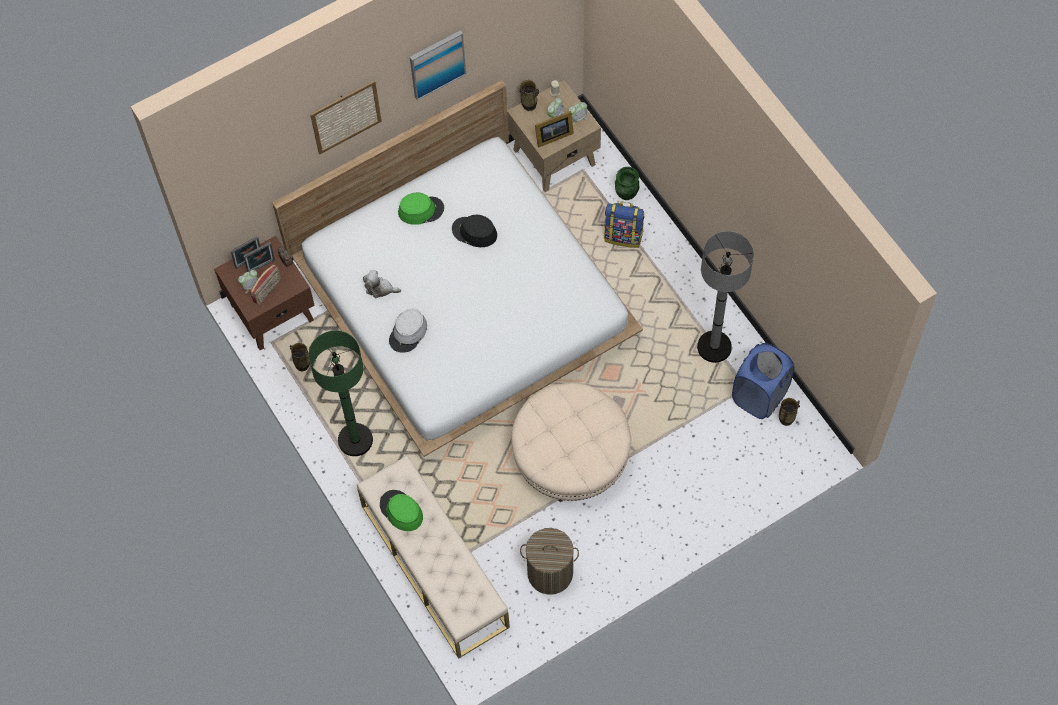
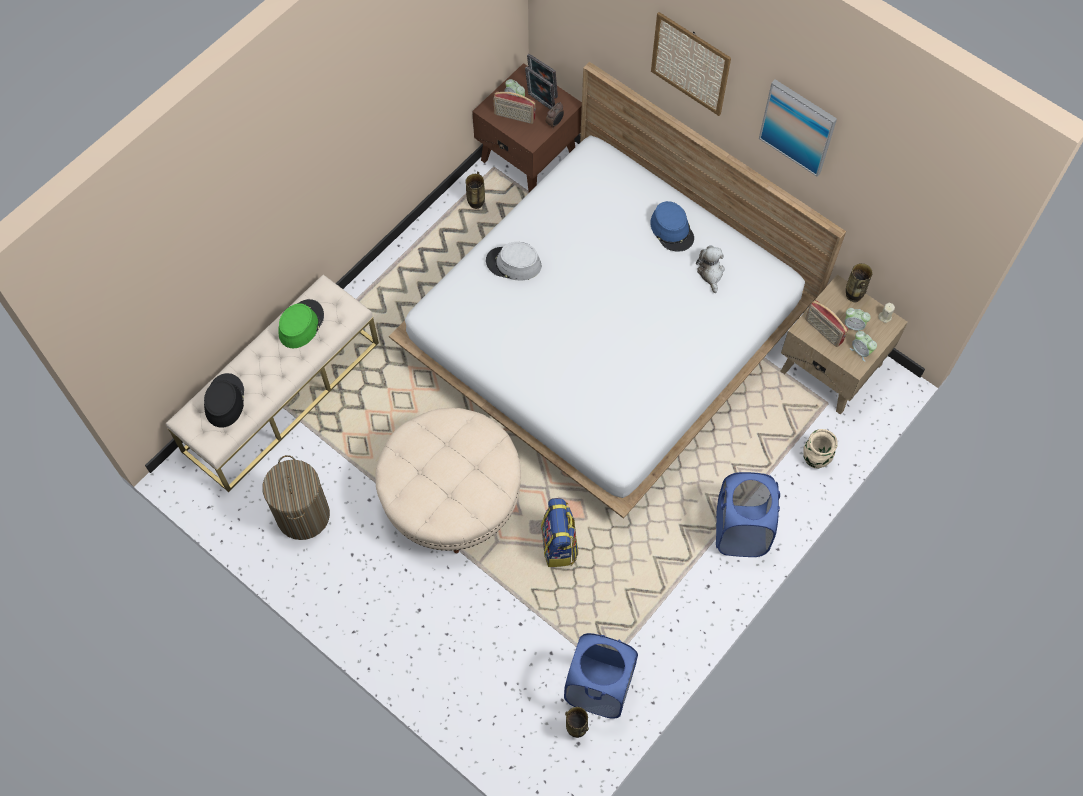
camera: 70 degrees right, 0 degrees up
green floor lamp [308,330,373,456] -> none
plush toy [363,270,401,298] -> plush toy moved to [696,246,725,293]
green hat [398,192,444,225] -> blue hat [650,201,694,252]
black hat [452,215,497,247] -> black hat moved to [204,373,244,428]
picture frame [535,111,574,148] -> radio [805,300,848,347]
backpack [604,202,644,248] -> backpack moved to [541,498,578,567]
green vase [615,167,639,200] -> beige vase [803,429,838,469]
grey floor lamp [697,231,754,363] -> none
none -> blue laundry basket [716,472,780,557]

